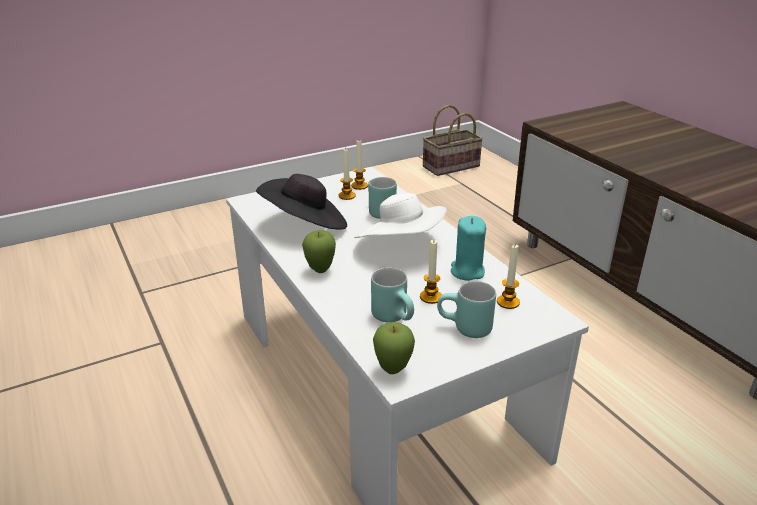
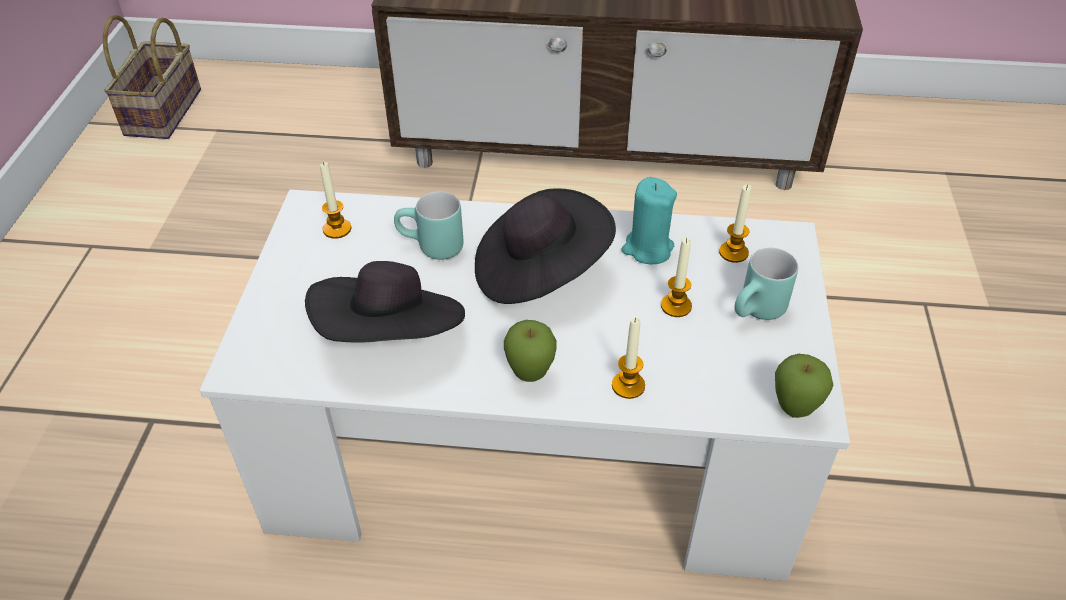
camera: 55 degrees left, 15 degrees up
candle [338,149,356,200] -> candle moved to [612,318,645,399]
white hat [354,193,447,238] -> black hat [475,188,616,304]
turquoise mug [371,267,414,322] -> none

